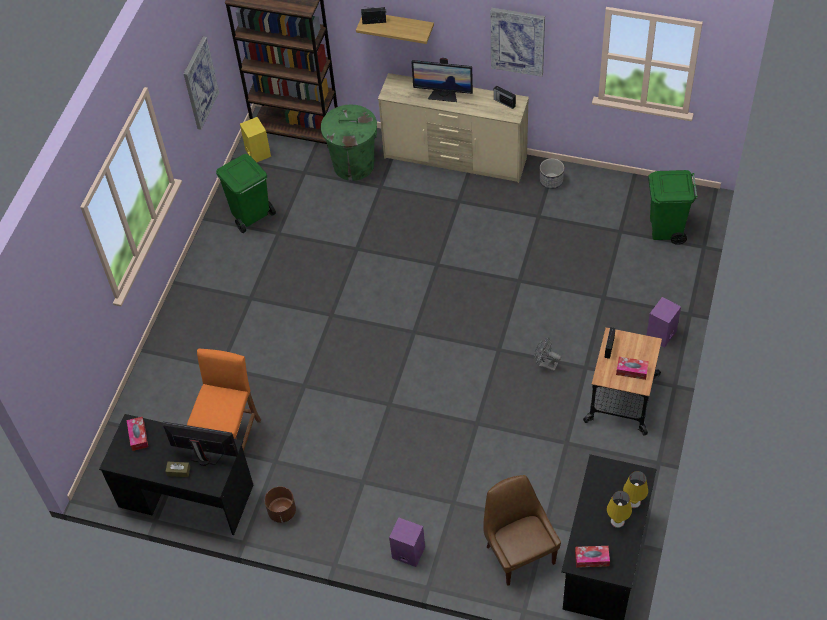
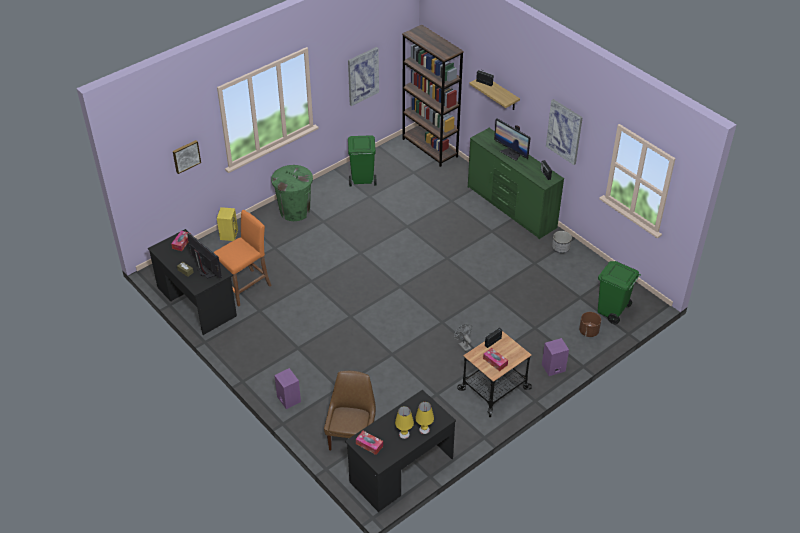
camera: 30 degrees right, 10 degrees down
yellow speaker [240,117,271,162] -> yellow speaker moved to [217,207,238,241]
brown planter [265,486,296,523] -> brown planter moved to [579,312,601,337]
green trash can [321,104,377,181] -> green trash can moved to [271,165,313,221]
beige dresser [378,73,529,183] -> green dresser [468,128,564,239]
none -> picture [173,140,201,174]

